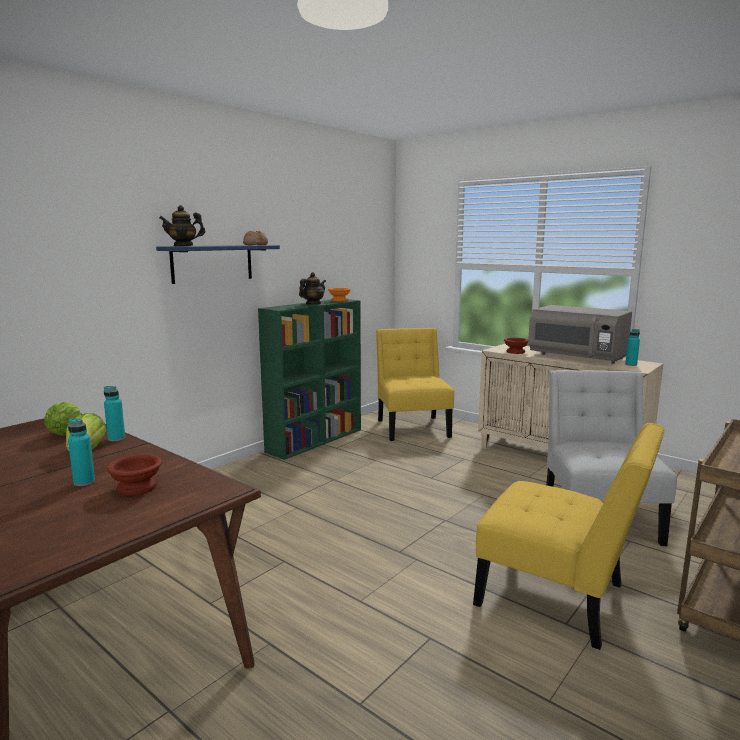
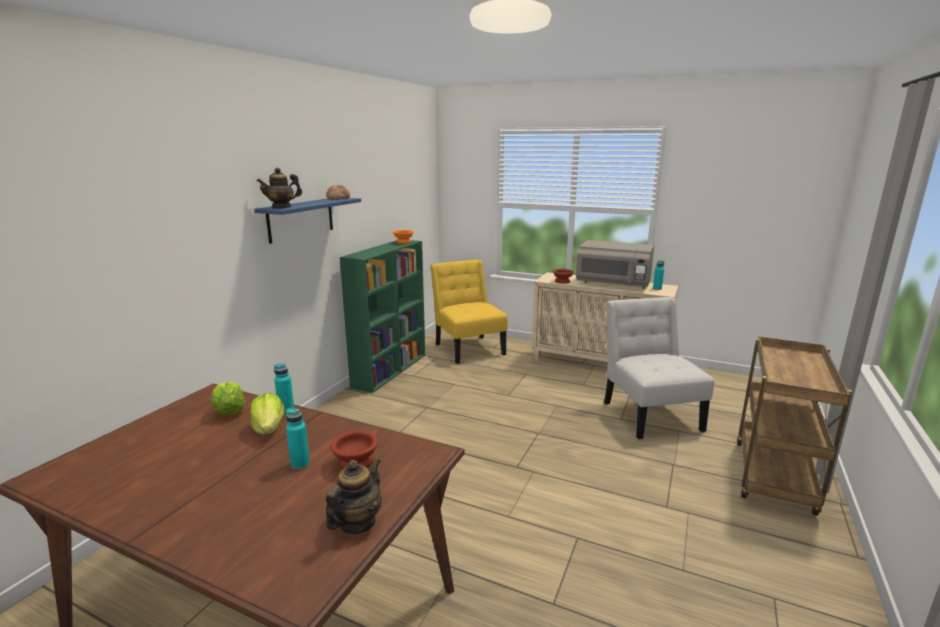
camera: 15 degrees left, 5 degrees up
teapot [299,272,326,304] -> teapot moved to [326,458,382,534]
yellow chair [473,423,665,650] -> none

